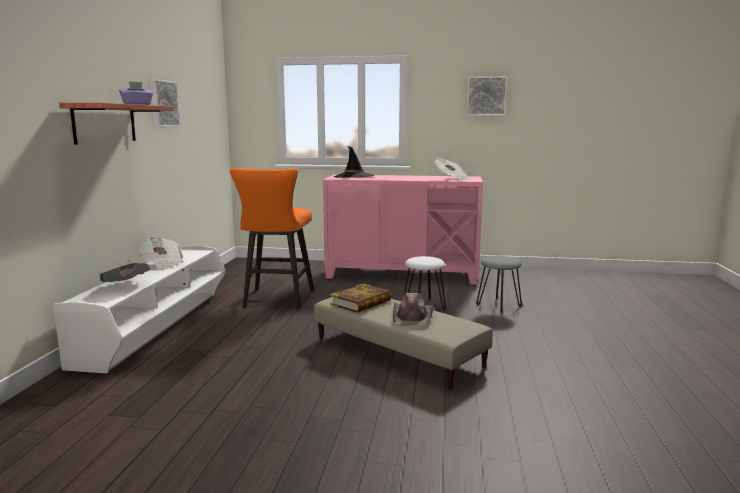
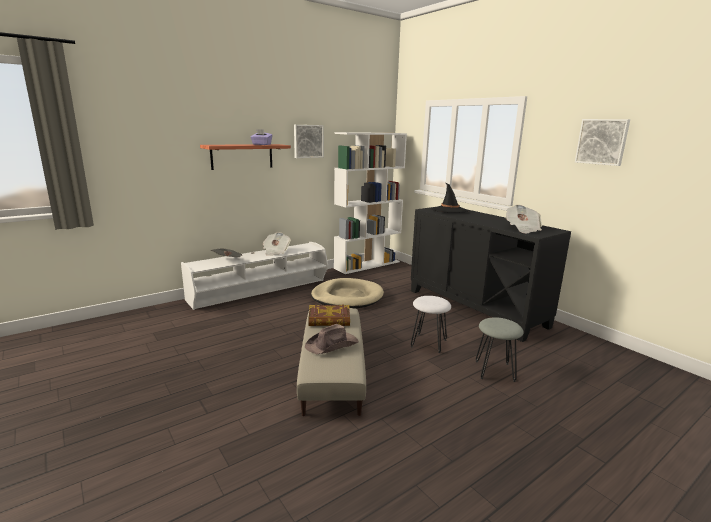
camera: 45 degrees right, 5 degrees up
orange stool [230,168,314,308] -> beige dog bed [311,278,384,308]
pink cabinet [323,175,483,285] -> black cabinet [411,207,571,342]
none -> white bookcase [334,132,407,274]

